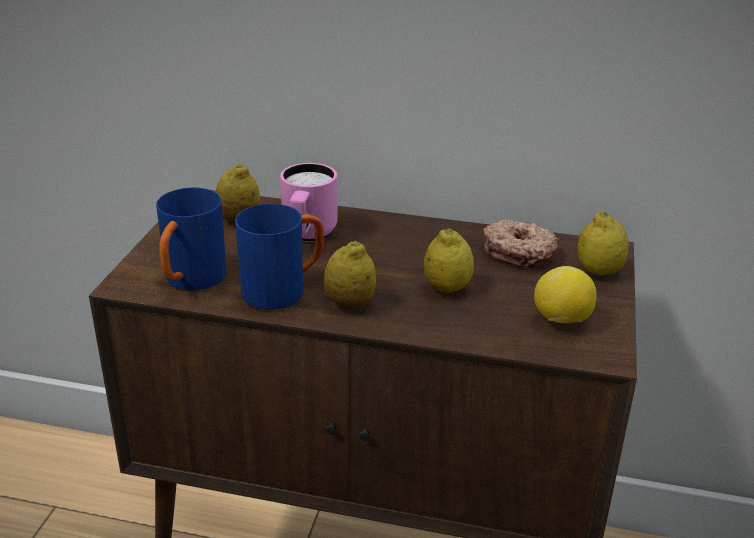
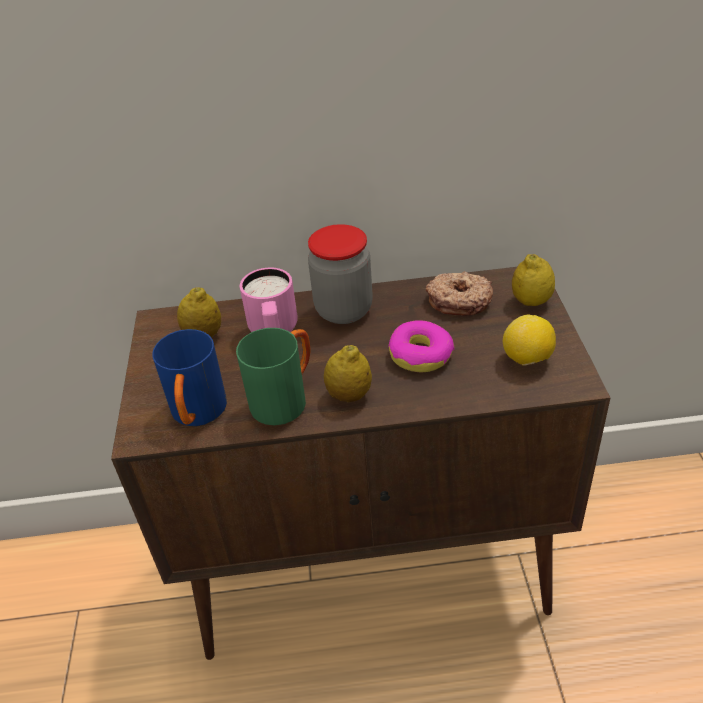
camera: 15 degrees left, 10 degrees up
blue mug [235,204,324,310] -> green mug [236,328,310,425]
lemon [424,229,474,293] -> donut [388,320,455,372]
none -> jar [308,224,373,324]

